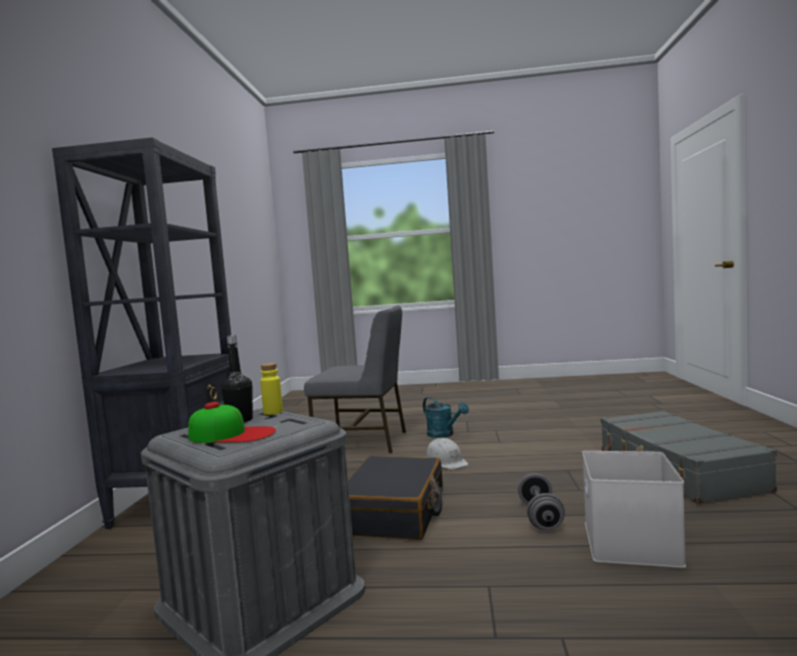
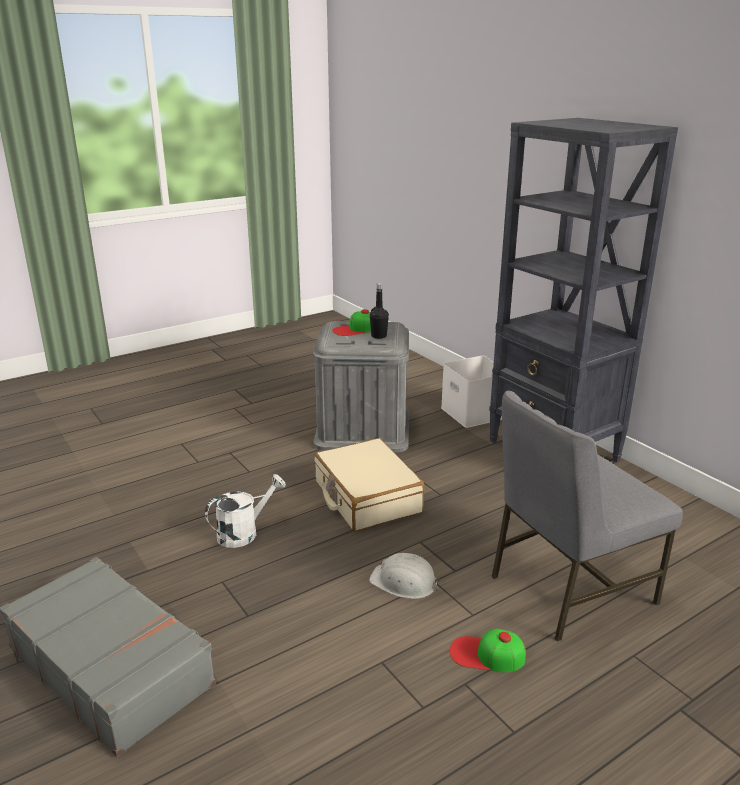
camera: 140 degrees right, 20 degrees up
yellow bottle [260,363,283,415] -> none
black suitcase [348,456,443,540] -> beige suitcase [314,438,425,532]
turquoise watering can [423,397,469,438] -> cap [450,628,526,672]
grey dumbbell [518,473,565,530] -> white watering can [205,474,286,548]
white storage box [582,451,686,568] -> white storage box moved to [441,355,502,428]

